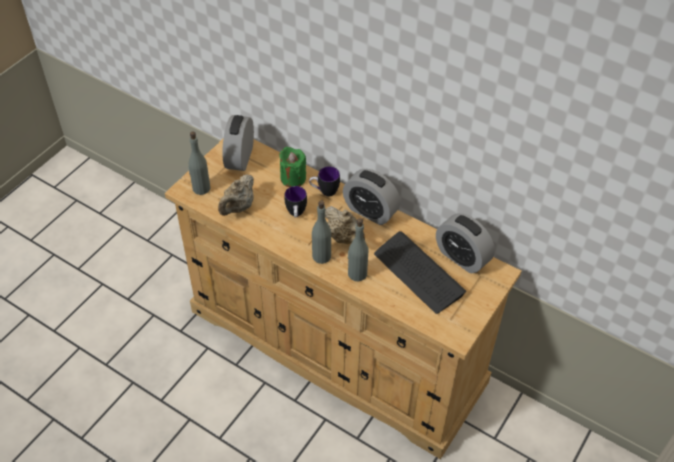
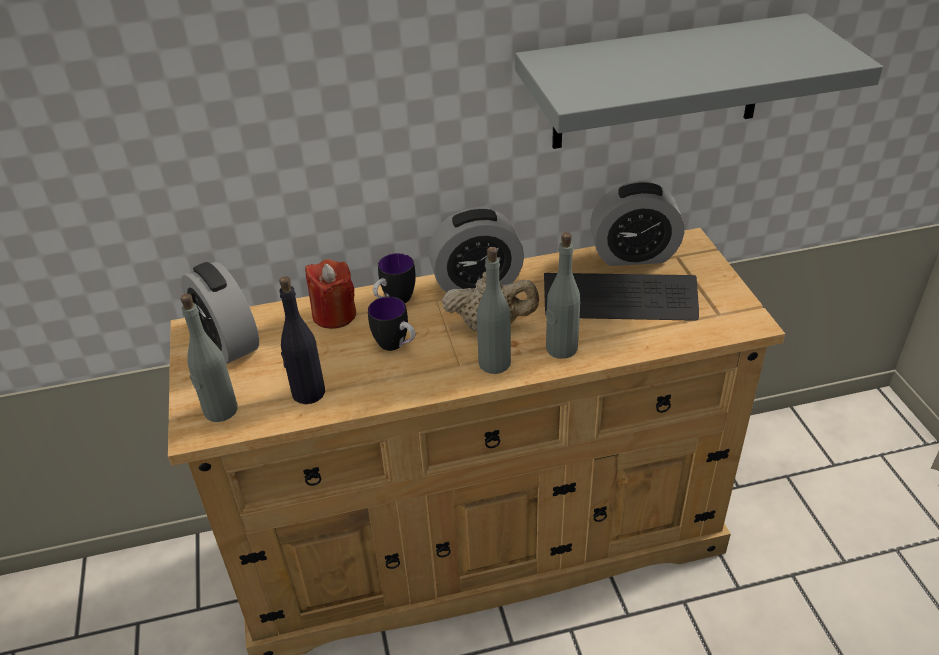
camera: 45 degrees left, 10 degrees down
beige teapot [218,174,254,216] -> black bottle [279,276,325,404]
green candle [279,147,306,187] -> red candle [305,259,356,329]
none -> grey shelf [515,13,883,149]

